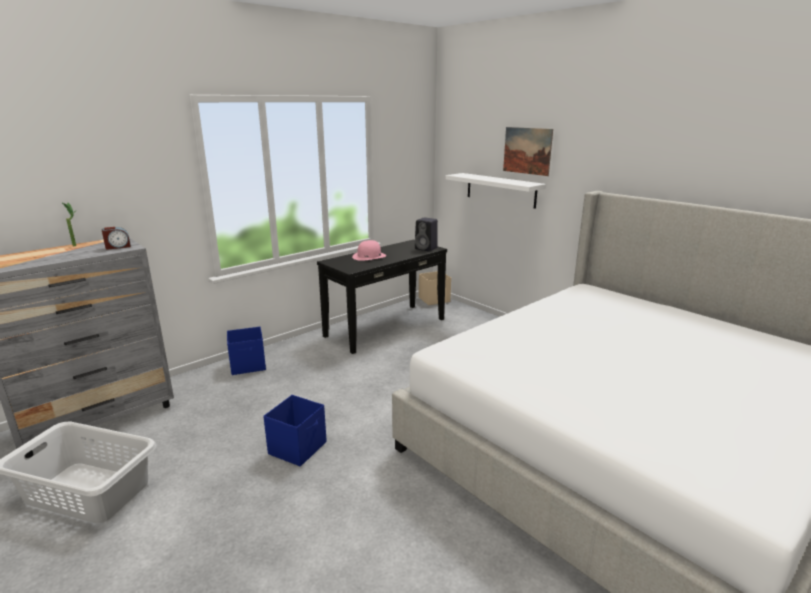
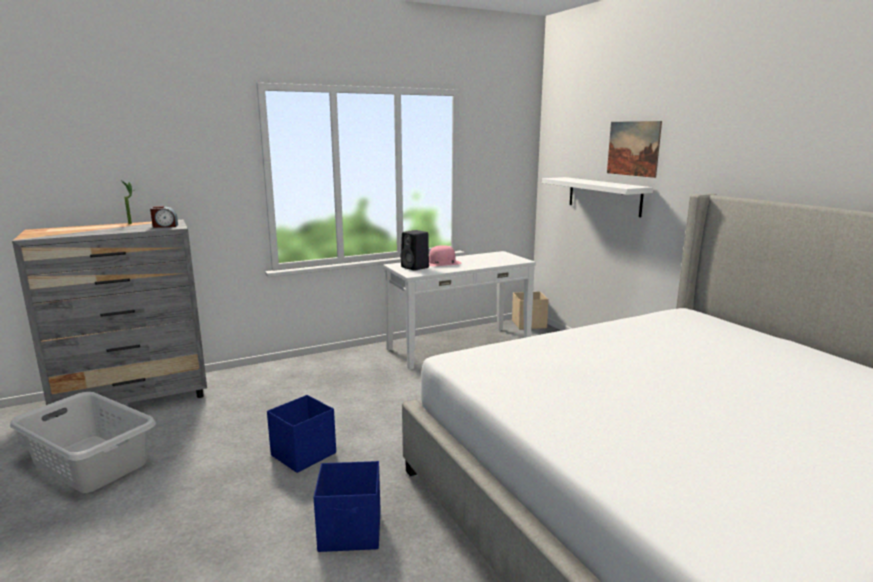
camera: 15 degrees right, 5 degrees down
blue storage box [227,327,266,375] -> blue storage box moved to [314,461,381,552]
black console table [317,240,447,354] -> white console table [383,251,536,370]
black speaker [415,217,438,251] -> black speaker moved to [400,230,429,271]

